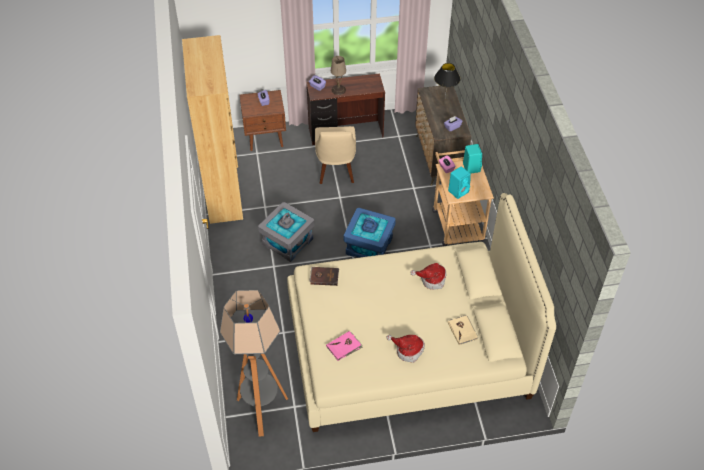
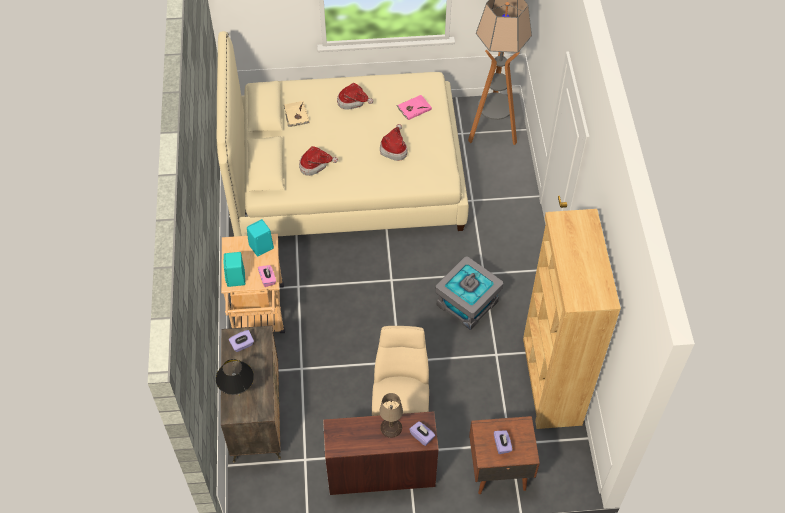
camera: 175 degrees left, 5 degrees up
brown book [309,267,339,286] -> none
blue storage box [344,208,396,258] -> none
none -> hat [380,124,408,161]

